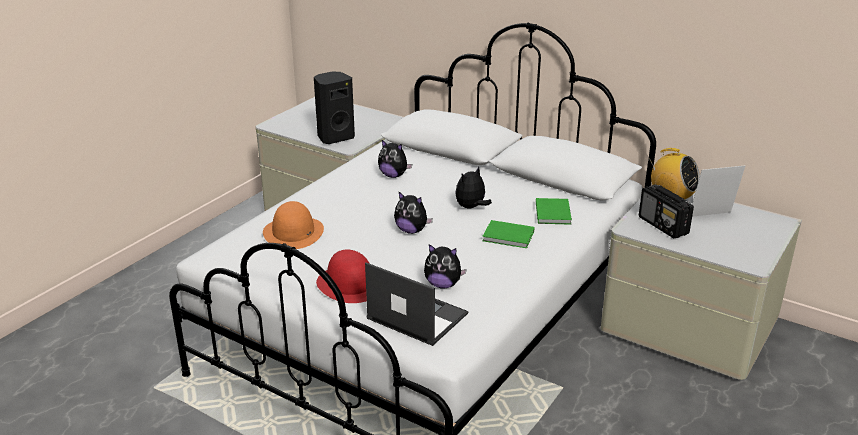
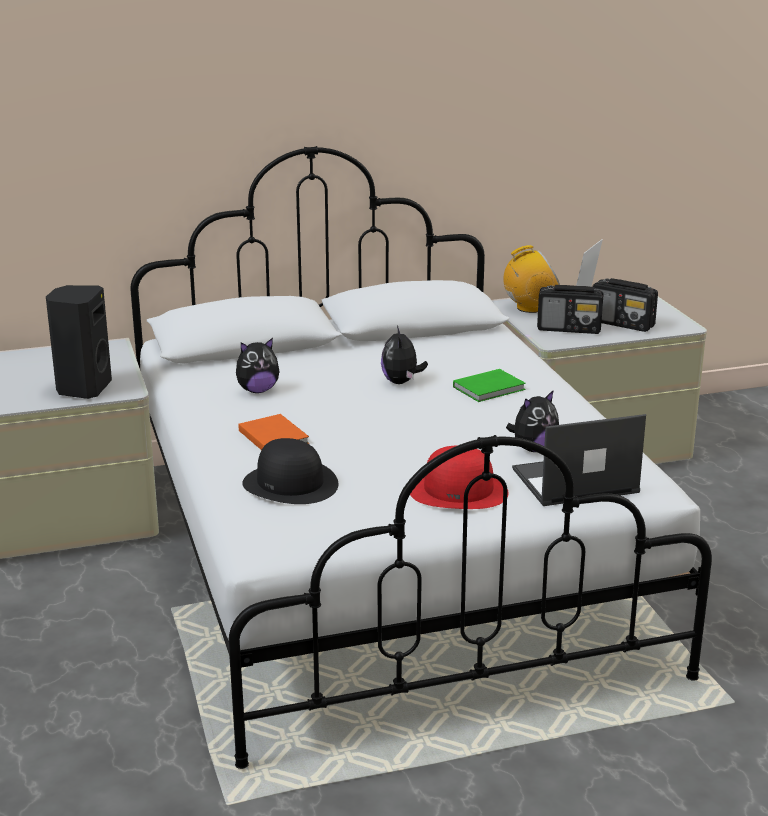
camera: 50 degrees left, 5 degrees down
orange hat [263,201,324,249] -> black hat [242,438,338,504]
plush toy [394,192,433,234] -> none
green book [536,198,572,225] -> none
none -> orange book [239,414,309,450]
none -> radio [592,278,658,332]

